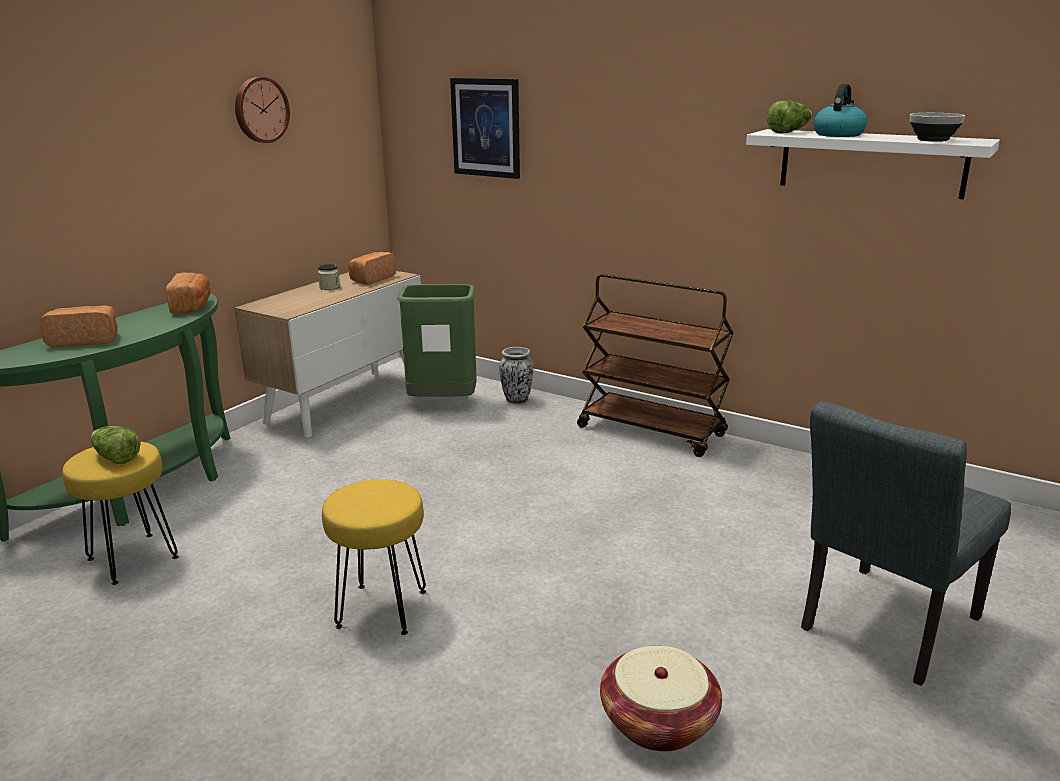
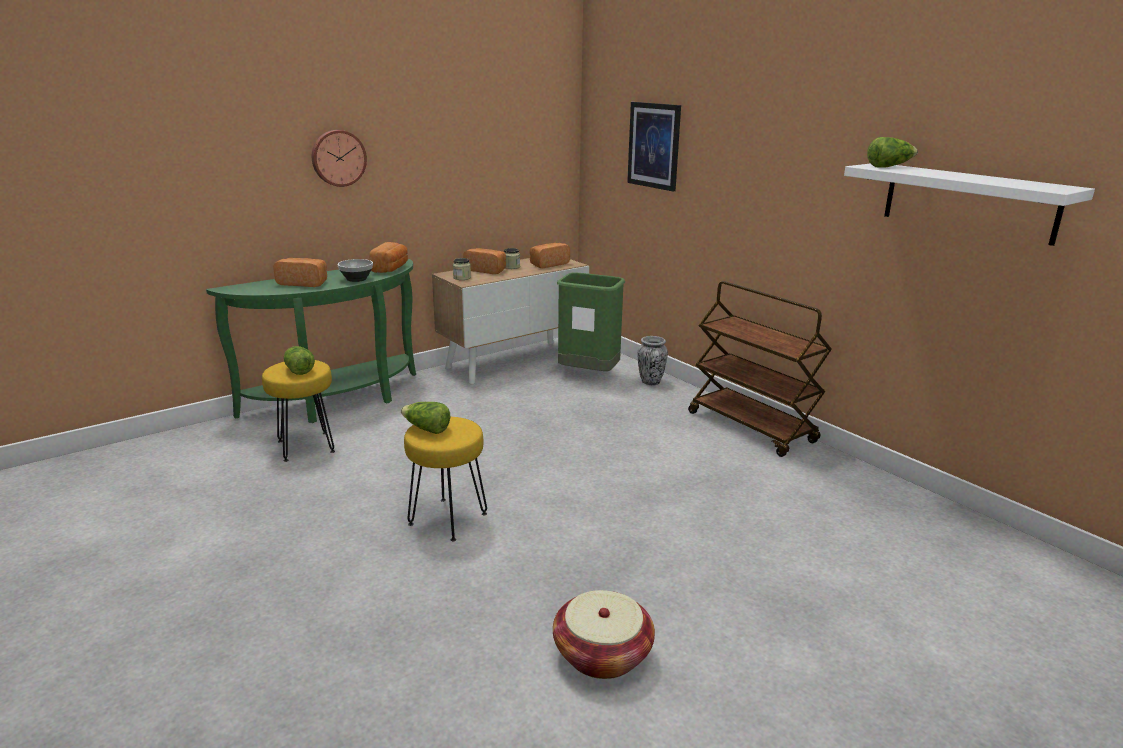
camera: 20 degrees right, 0 degrees up
wall clock [235,77,290,143] -> wall clock moved to [312,130,367,187]
grey chair [801,401,1011,686] -> none
kettle [813,84,867,137] -> none
bowl [910,113,965,142] -> bowl moved to [338,259,373,282]
none -> lettuce [401,402,450,434]
none -> jar [453,258,471,280]
none -> bread [463,248,506,274]

